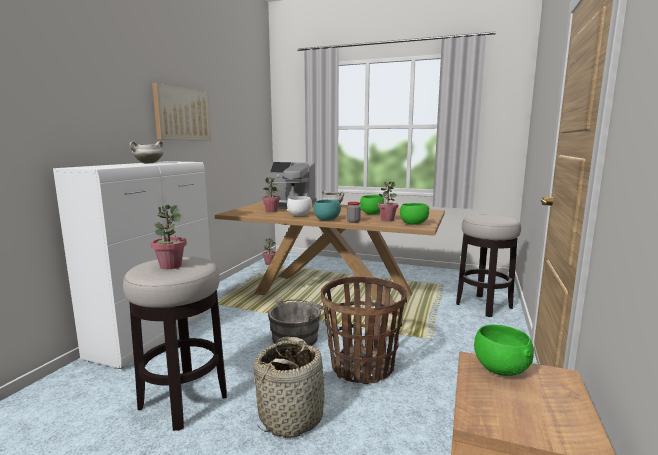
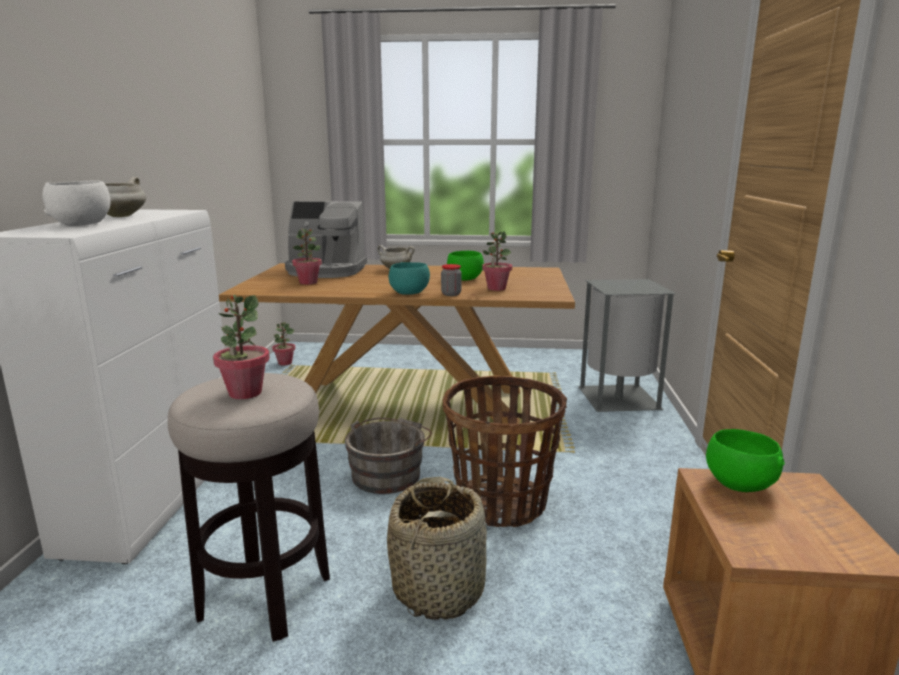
camera: 15 degrees left, 5 degrees up
picture [152,83,211,140] -> none
white bowl [287,196,312,216] -> white bowl moved to [42,180,111,226]
green bowl [400,203,429,225] -> none
stool [456,215,521,317] -> grey trash can [578,279,676,412]

